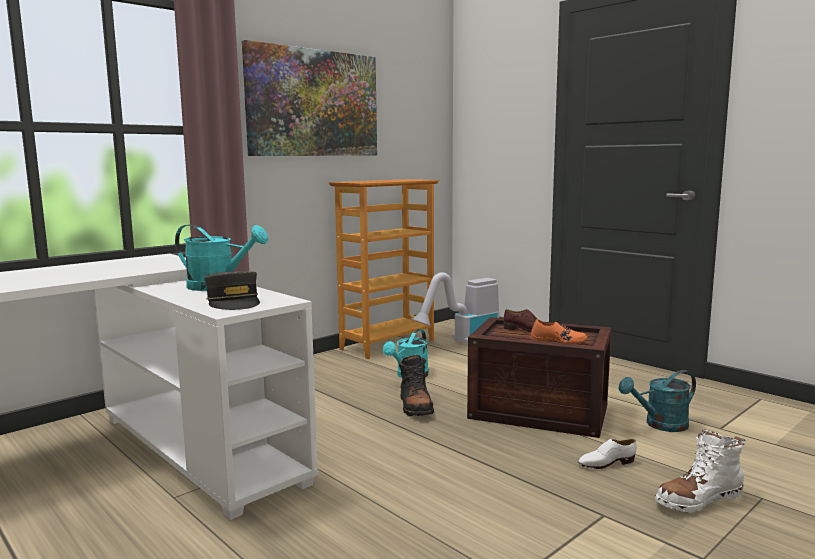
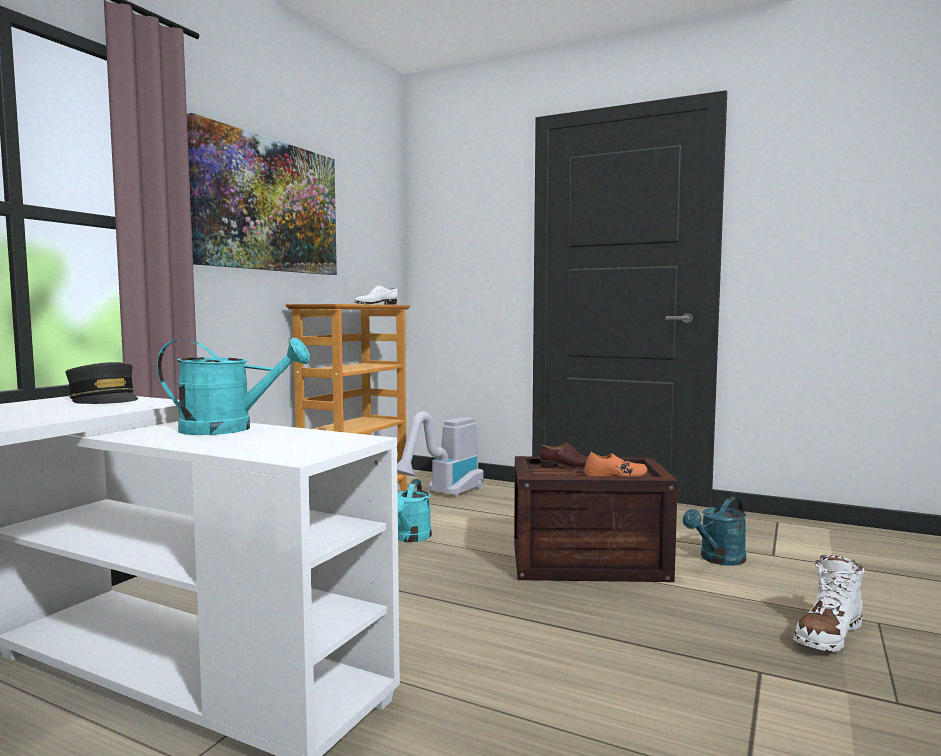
camera: 20 degrees left, 5 degrees down
grey cap [204,271,260,310] -> grey cap moved to [66,362,138,404]
black boot [399,355,434,417] -> none
white shoe [578,439,637,469] -> white shoe moved to [354,285,398,305]

